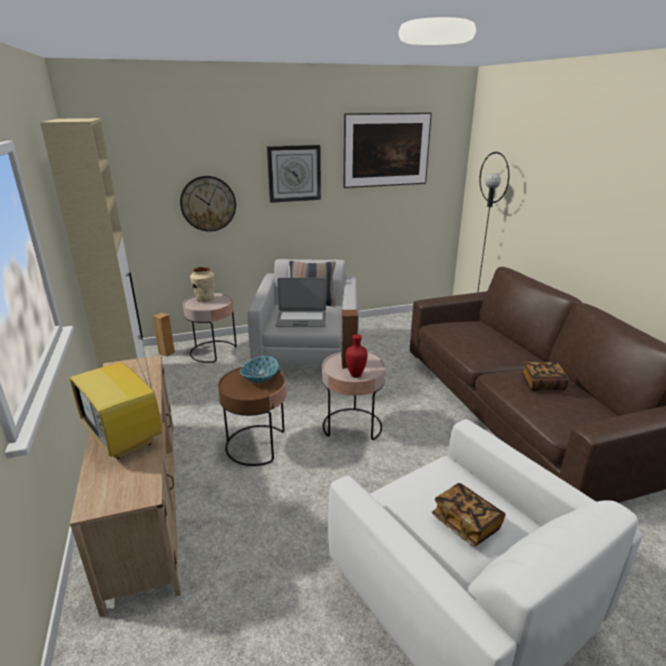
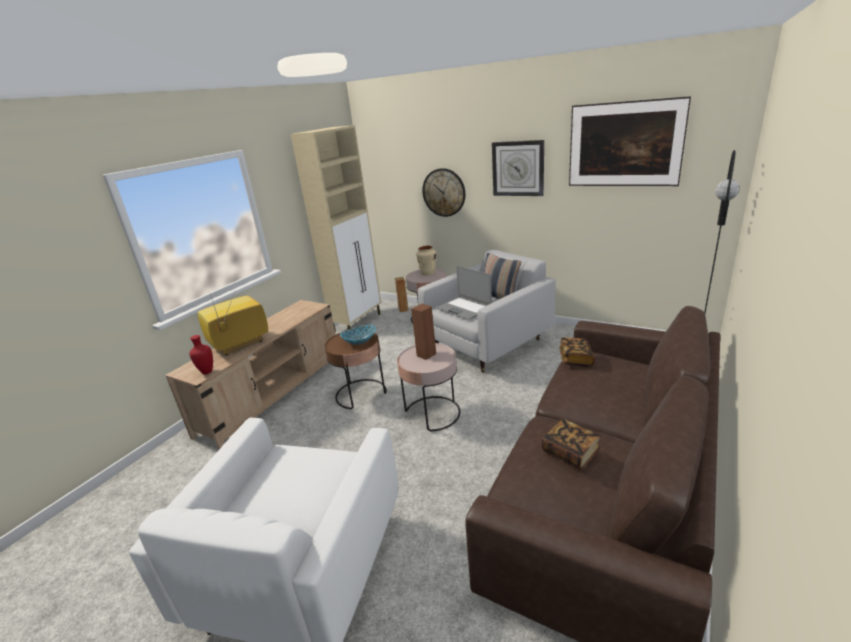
camera: 50 degrees right, 0 degrees up
television [70,340,162,459] -> television turned 45 degrees clockwise [198,289,268,355]
red vase [346,334,368,378] -> red vase moved to [190,335,213,375]
book [432,483,505,546] -> book moved to [559,337,595,367]

